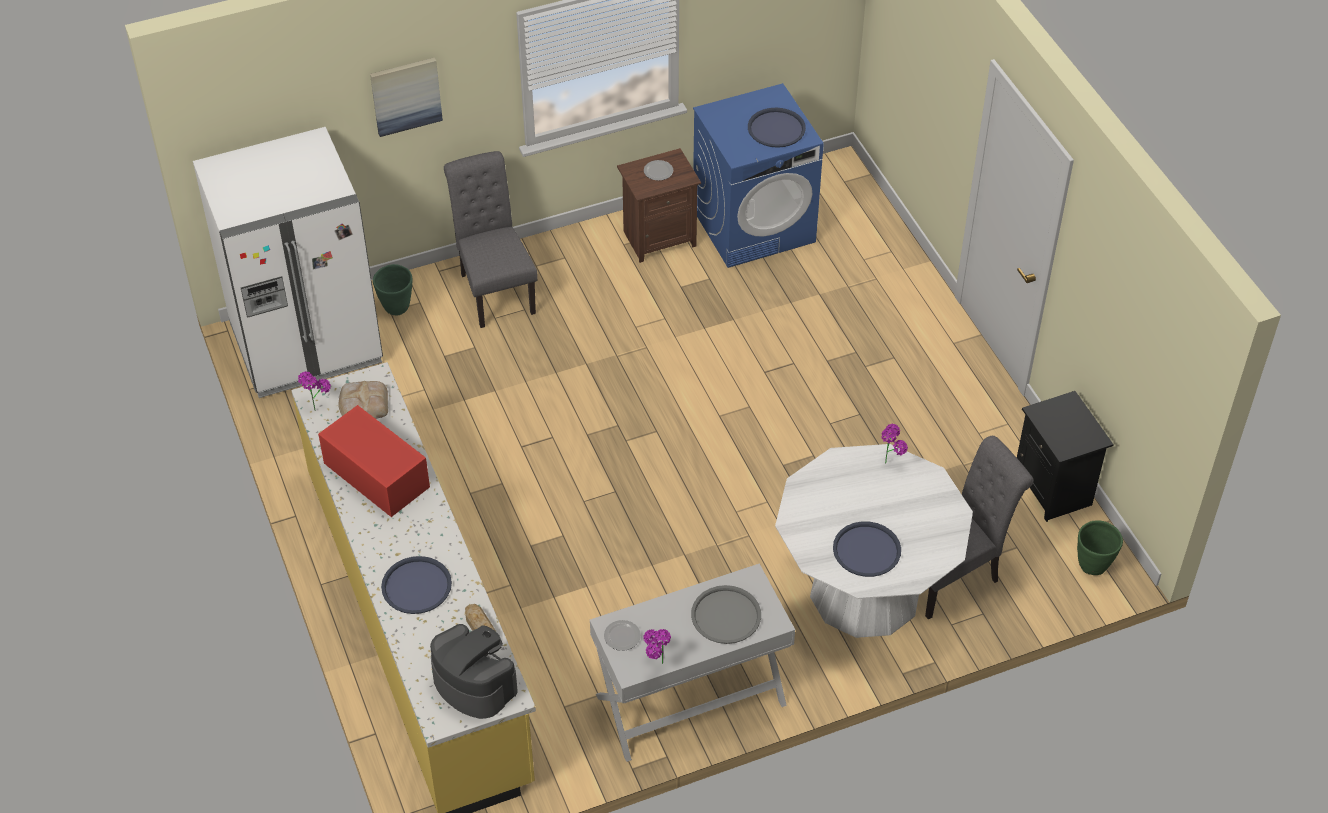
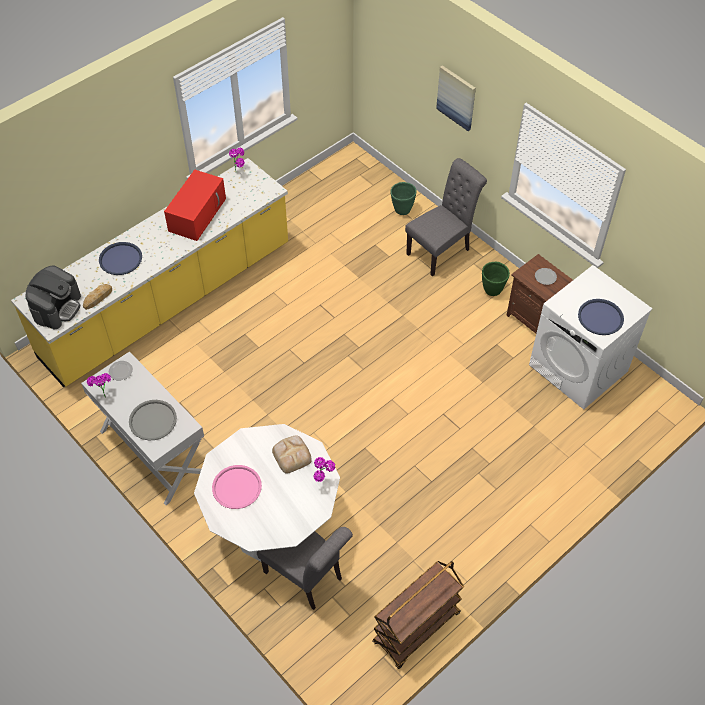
camera: 70 degrees right, 5 degrees up
white fridge [193,127,383,398] -> none
bread [338,381,388,419] -> bread moved to [272,436,312,474]
blue washing machine [693,83,824,268] -> white washing machine [529,265,653,410]
blue tray [833,521,901,577] -> pink tray [212,465,262,509]
black nightstand [1017,391,1114,522] -> brown cart [372,561,464,669]
green planter [1077,520,1123,575] -> green planter moved to [482,262,510,296]

